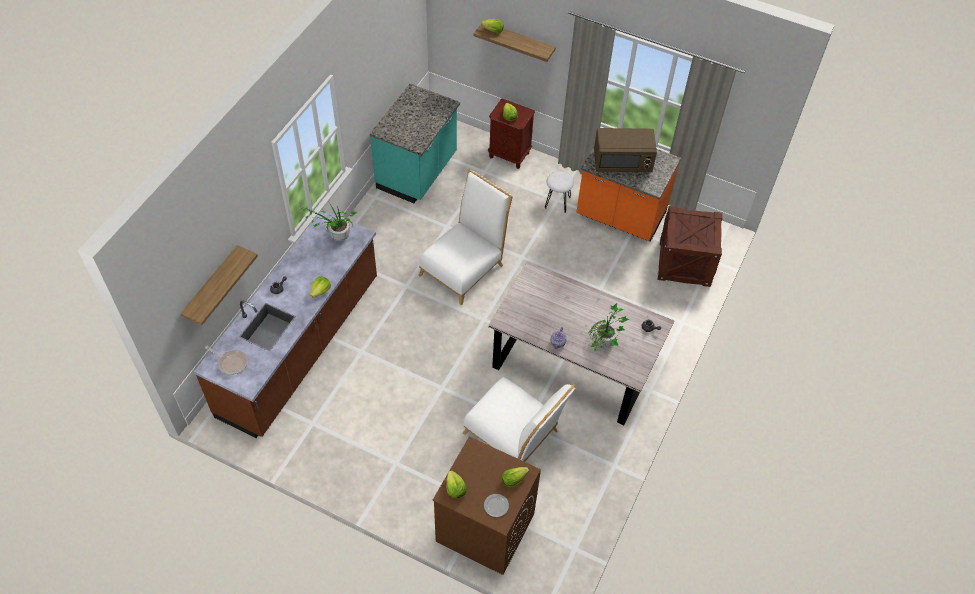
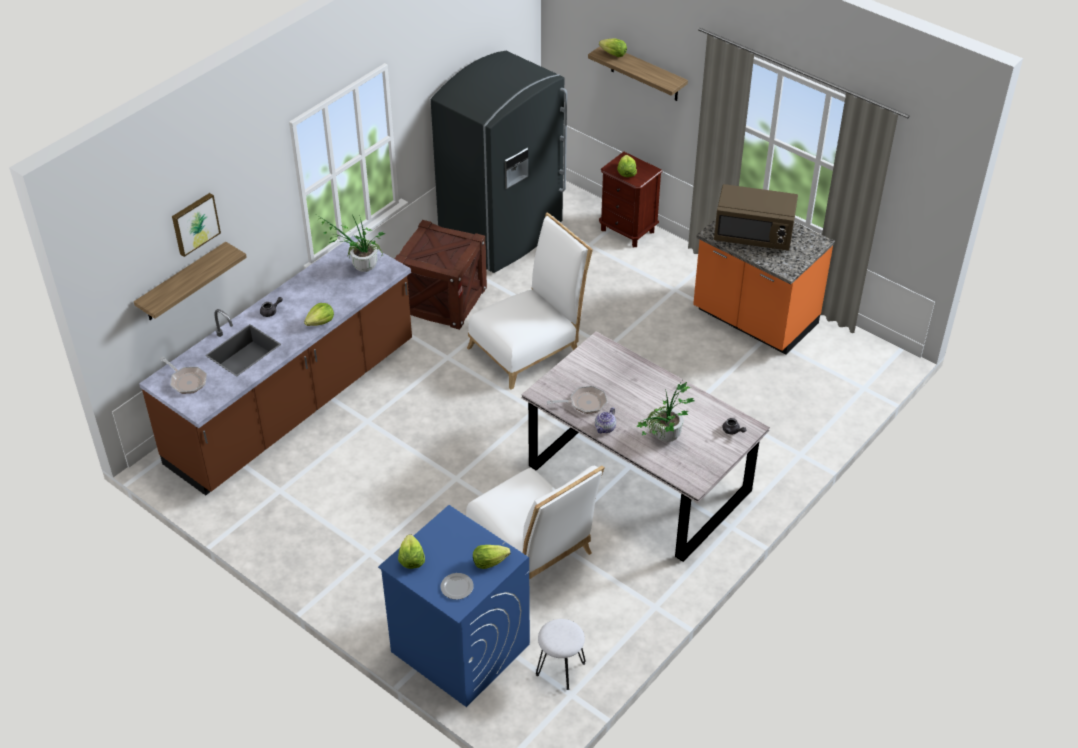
camera: 15 degrees right, 10 degrees down
turquoise counter [370,84,460,203] -> grey fridge [431,51,567,273]
brown washing machine [432,436,541,575] -> blue washing machine [378,505,530,707]
white stool [545,171,574,213] -> white stool moved to [536,619,586,690]
crate [658,206,723,287] -> crate moved to [395,220,487,330]
none -> picture [172,193,221,257]
none -> frying pan [547,386,607,414]

